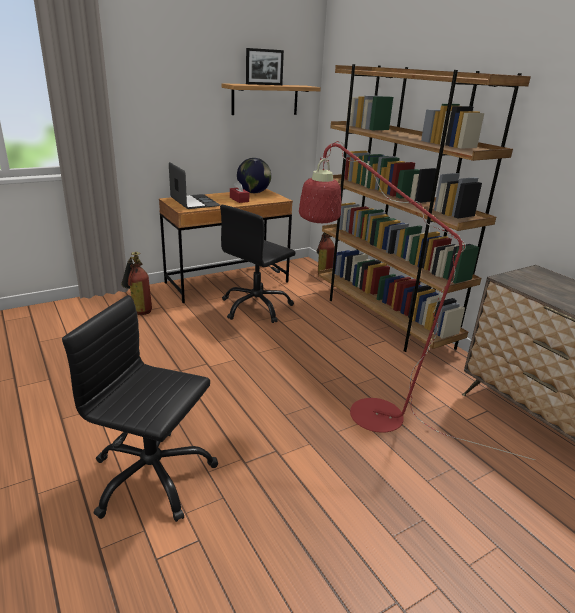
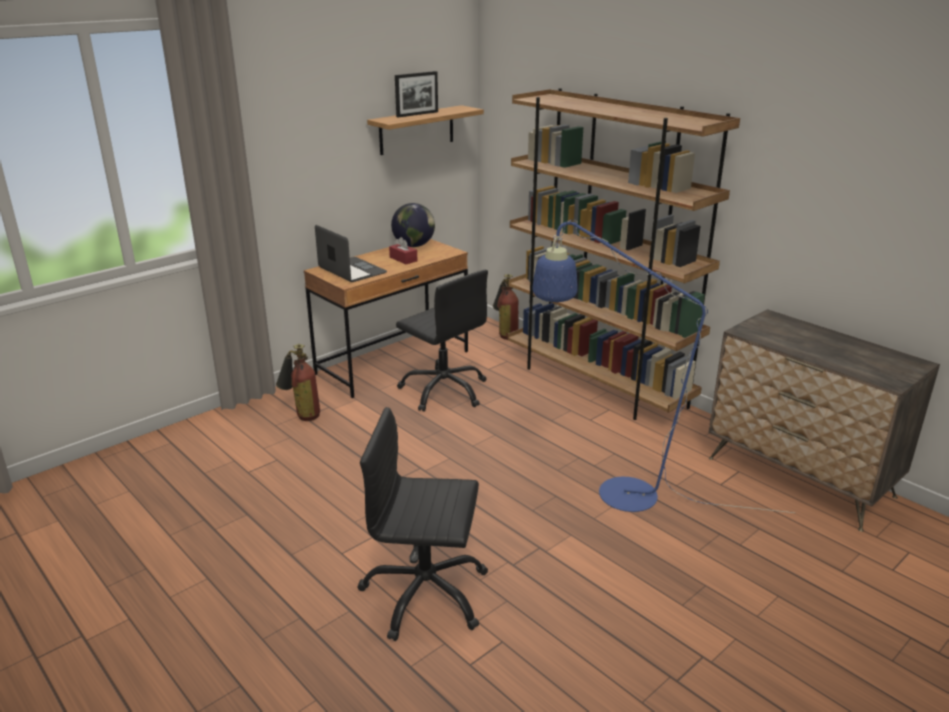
camera: 10 degrees left, 0 degrees up
black office chair [220,205,296,323] -> black office chair turned 75 degrees counterclockwise [396,270,488,412]
red floor lamp [299,141,535,460] -> blue floor lamp [532,220,795,513]

